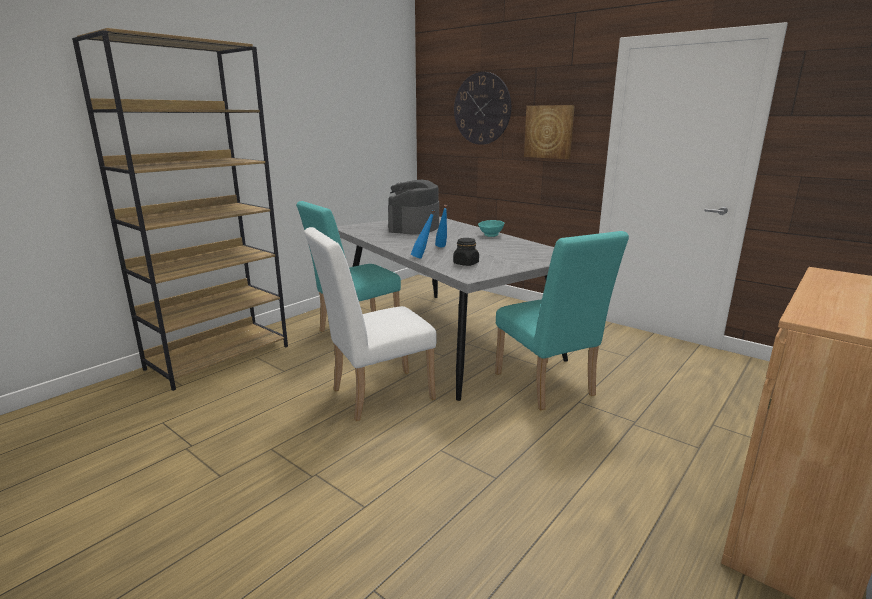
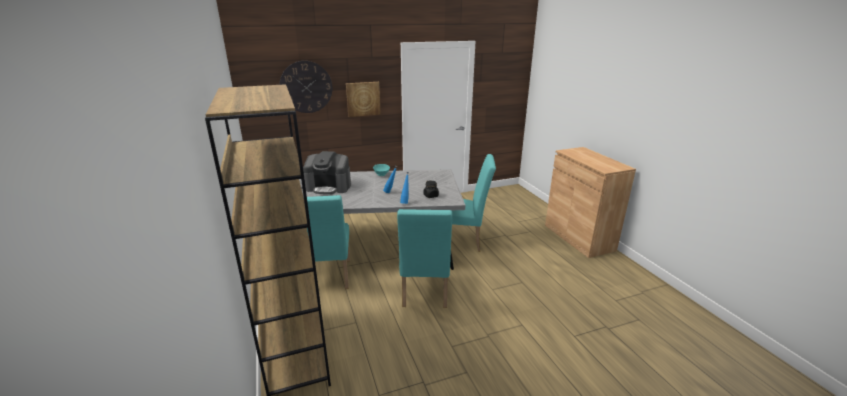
camera: 60 degrees left, 5 degrees up
white chair [304,227,437,421] -> turquoise chair [397,209,452,308]
coffee machine [388,180,439,234] -> coffee machine turned 45 degrees counterclockwise [303,151,351,194]

